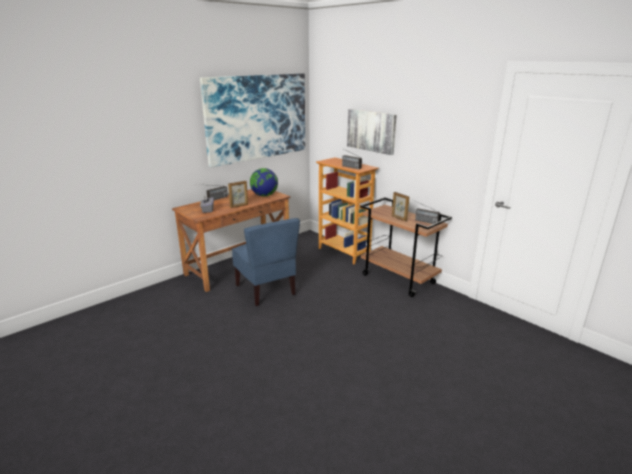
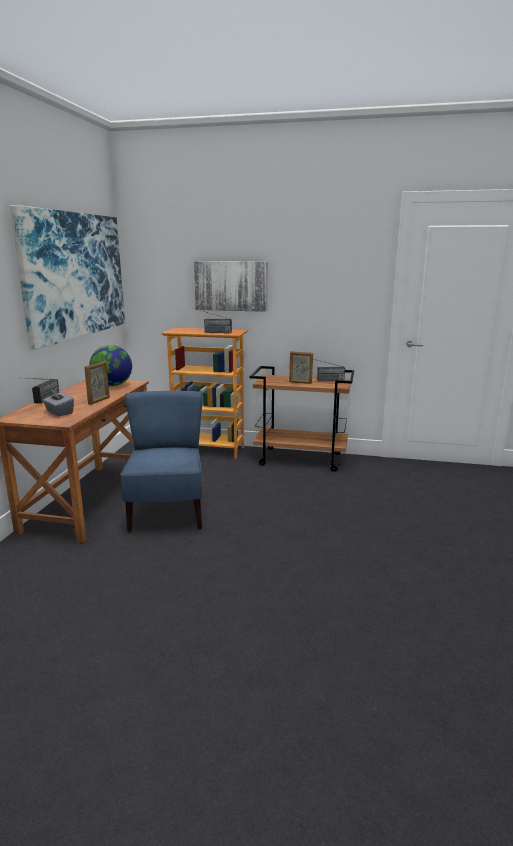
camera: 35 degrees left, 5 degrees down
blue chair [232,218,300,306] -> blue chair turned 120 degrees counterclockwise [120,391,203,532]

